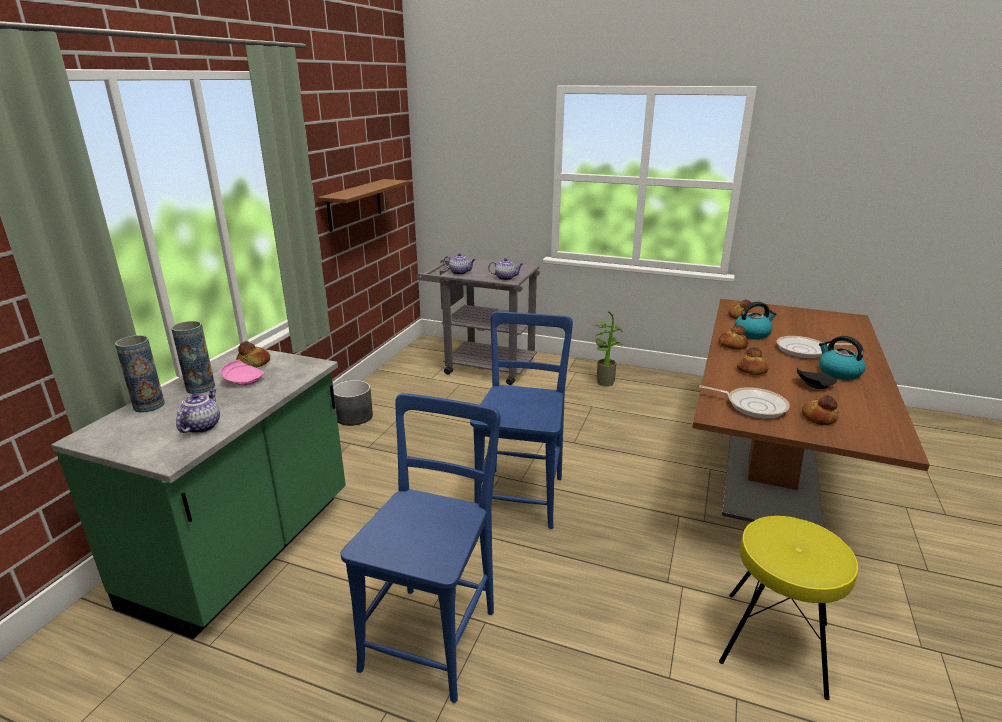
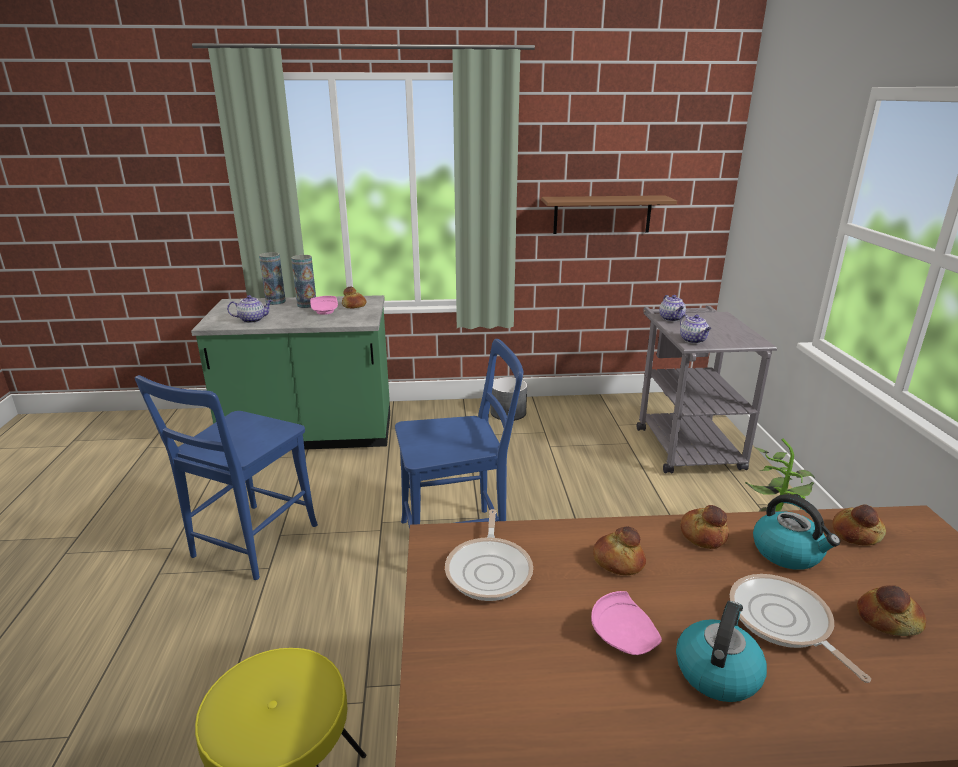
camera: 65 degrees right, 0 degrees up
blue chair [340,393,501,703] -> blue chair turned 120 degrees clockwise [135,375,318,580]
black plate [797,368,837,389] -> pink plate [591,591,662,655]
bread [802,395,839,425] -> bread moved to [857,585,926,636]

